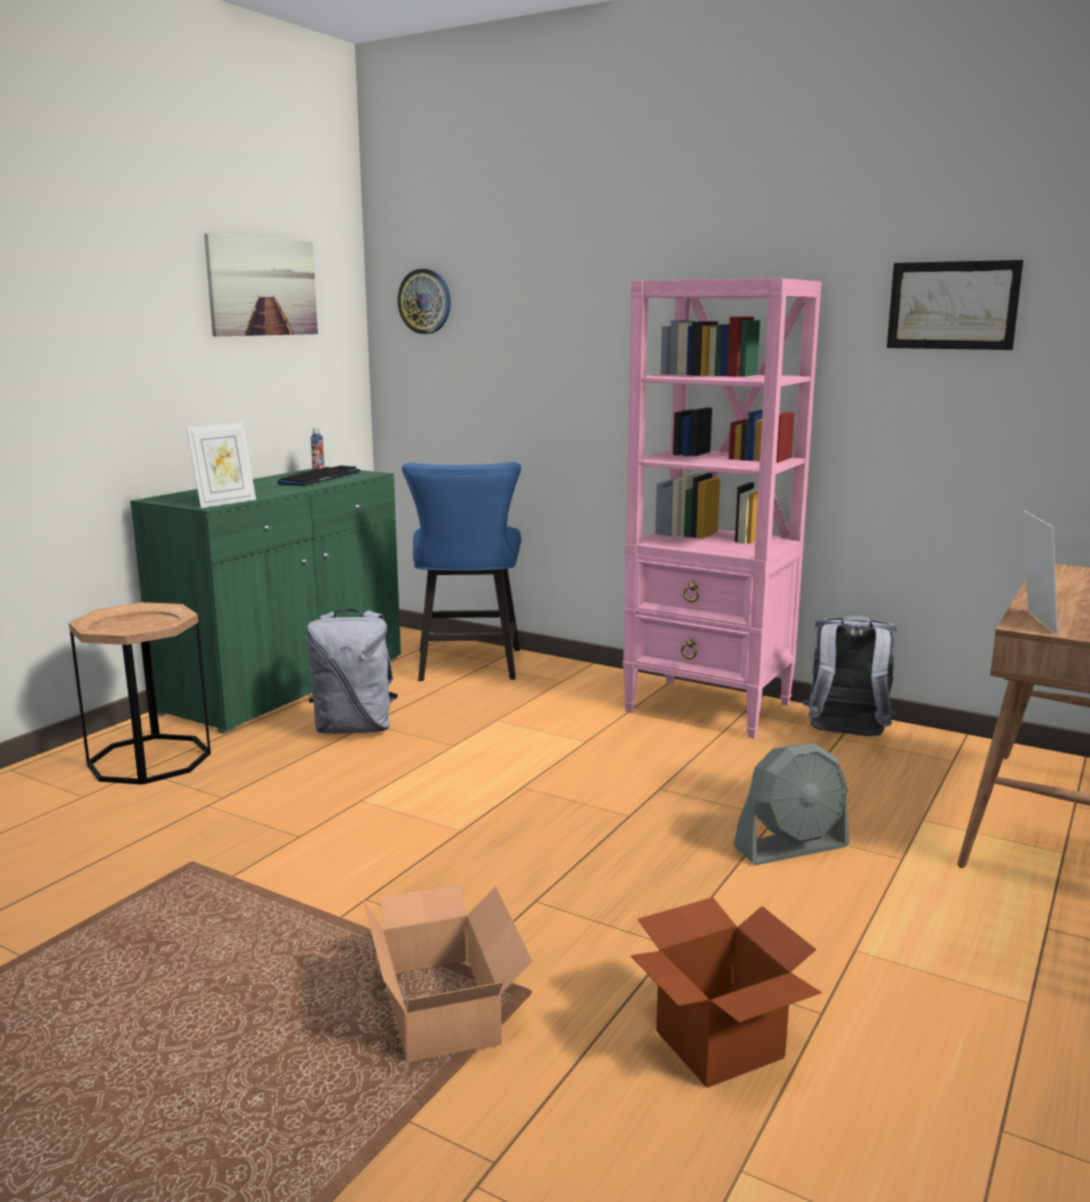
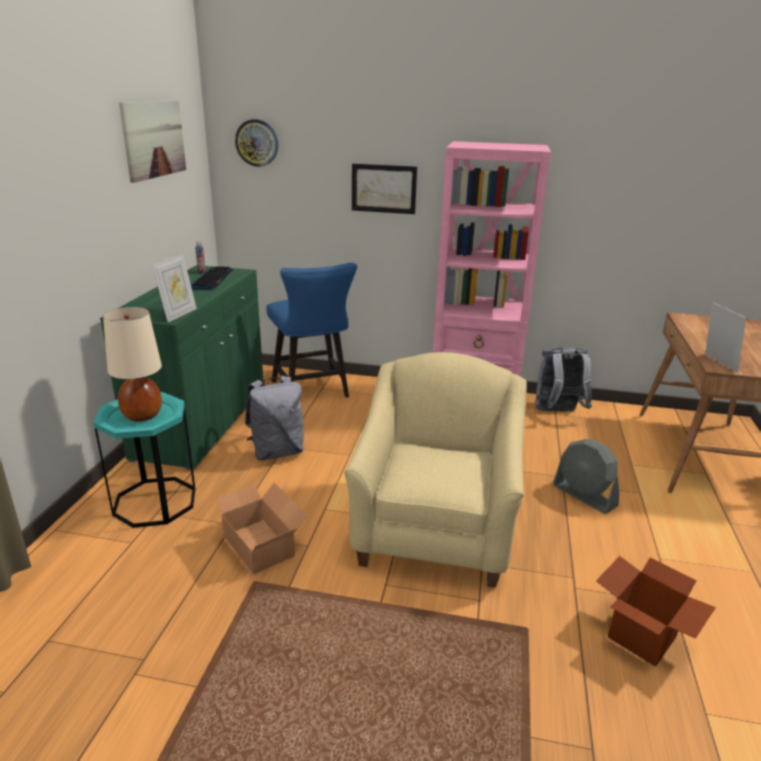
camera: 20 degrees left, 10 degrees up
brown side table [69,602,211,785] -> turquoise side table [93,392,196,528]
cardboard box [363,885,533,1063] -> cardboard box moved to [213,482,307,574]
grey fan [733,743,850,865] -> grey fan turned 90 degrees clockwise [553,439,619,514]
picture [887,260,1023,350] -> picture moved to [352,164,417,214]
none -> beige table lamp [103,307,162,421]
none -> beige armchair [344,352,527,588]

